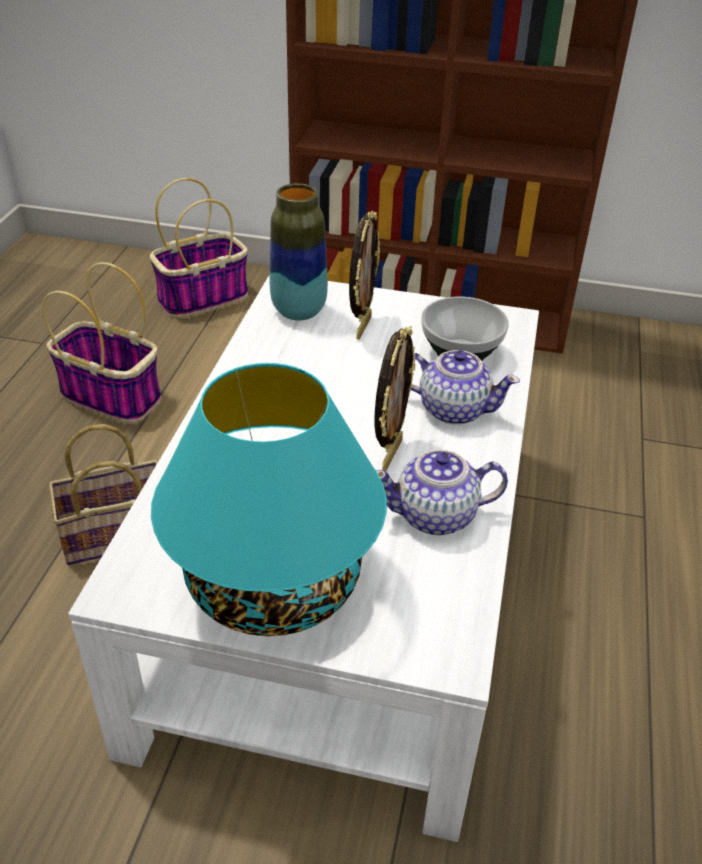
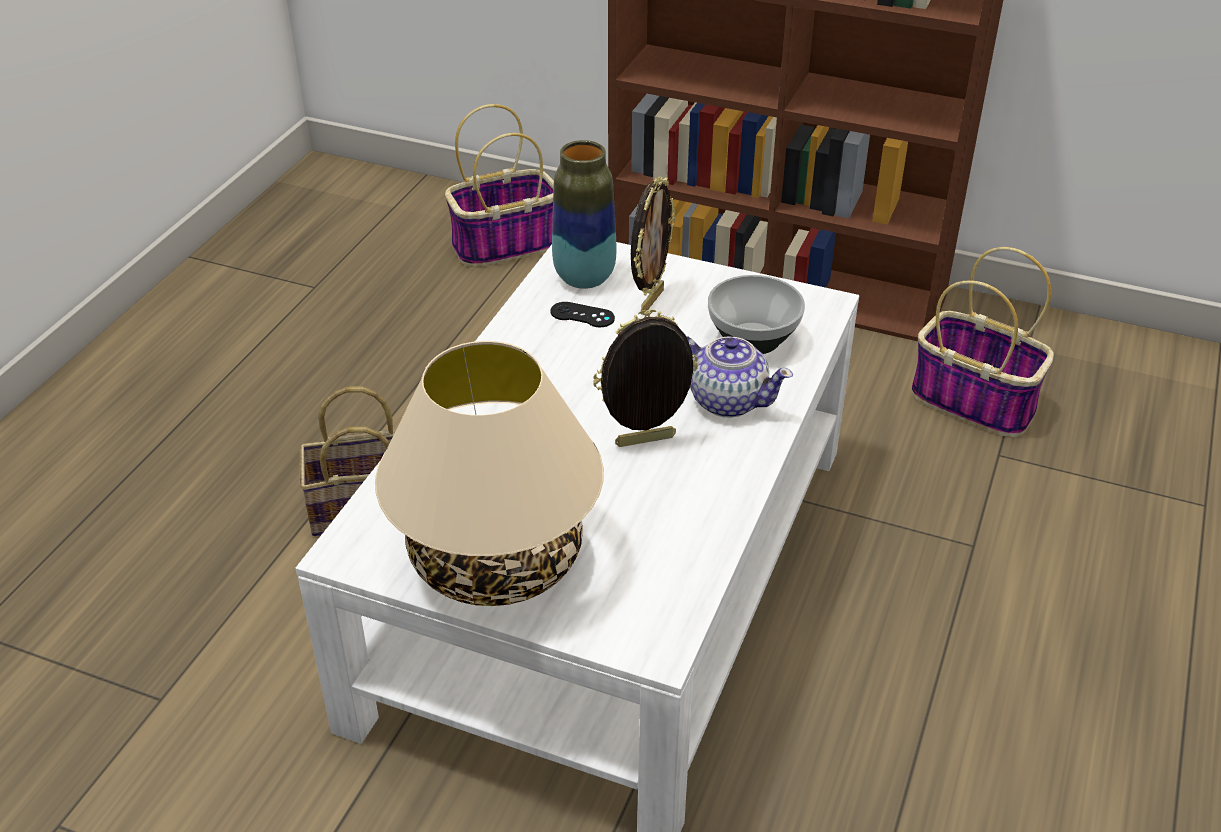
camera: 10 degrees right, 0 degrees up
basket [42,262,161,423] -> basket moved to [911,247,1054,438]
turquoise table lamp [151,363,387,636] -> beige table lamp [375,341,604,606]
picture frame [375,326,415,471] -> picture frame turned 135 degrees counterclockwise [593,309,699,447]
teapot [377,449,508,535] -> none
none -> black game controller [551,302,615,327]

